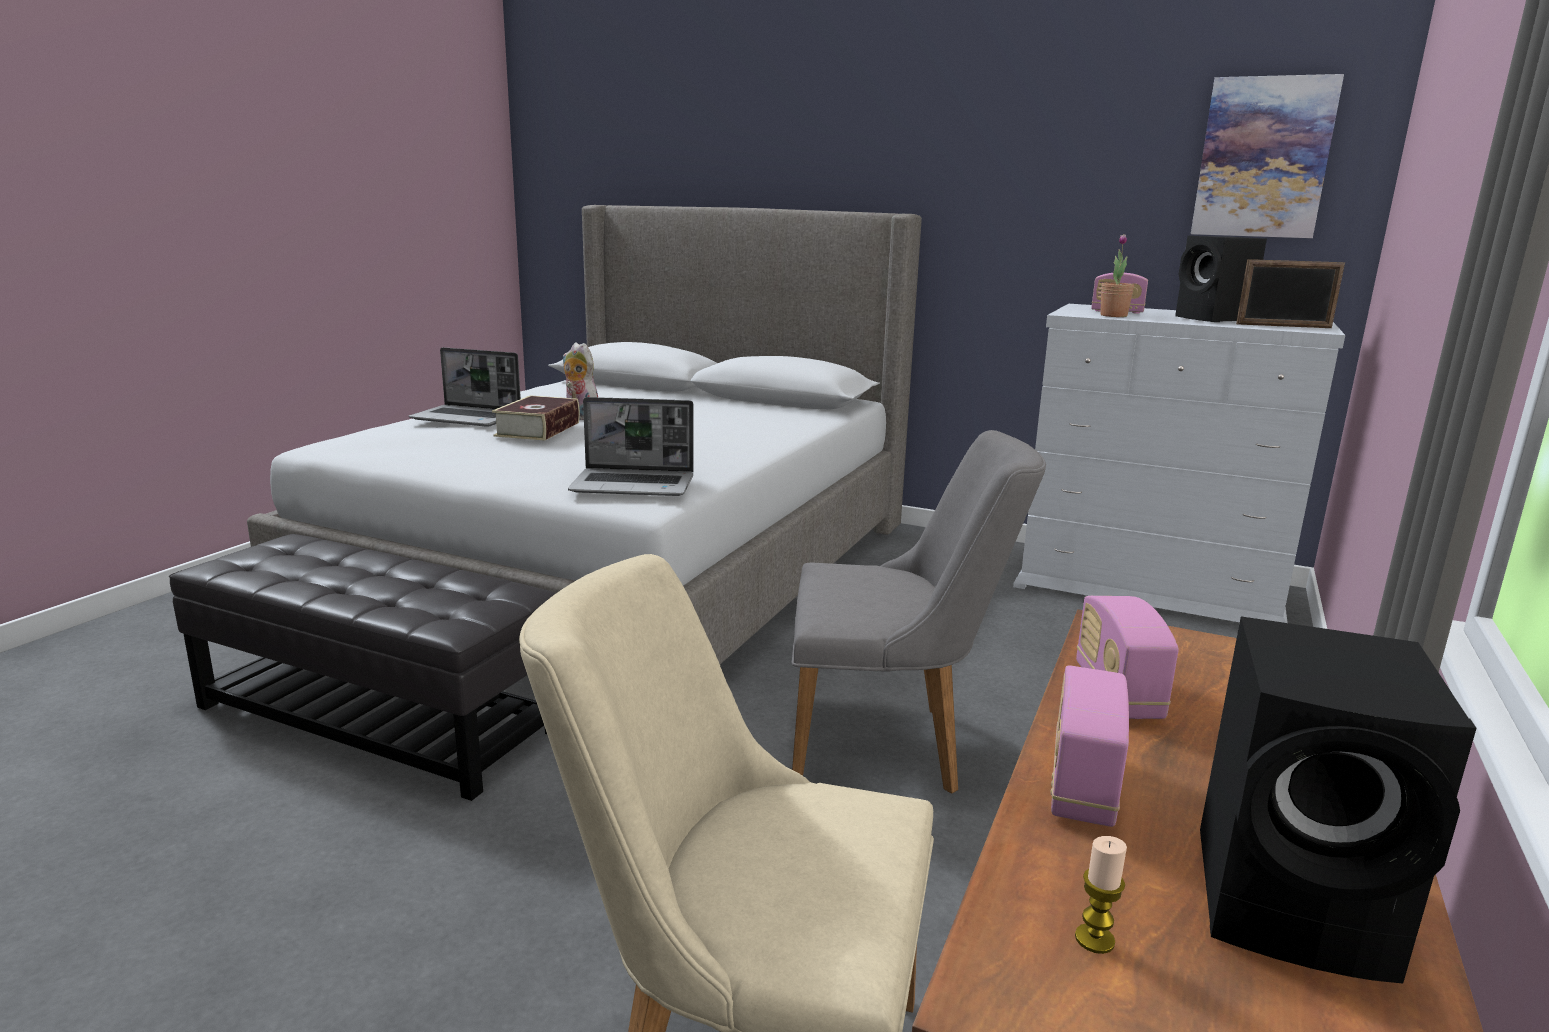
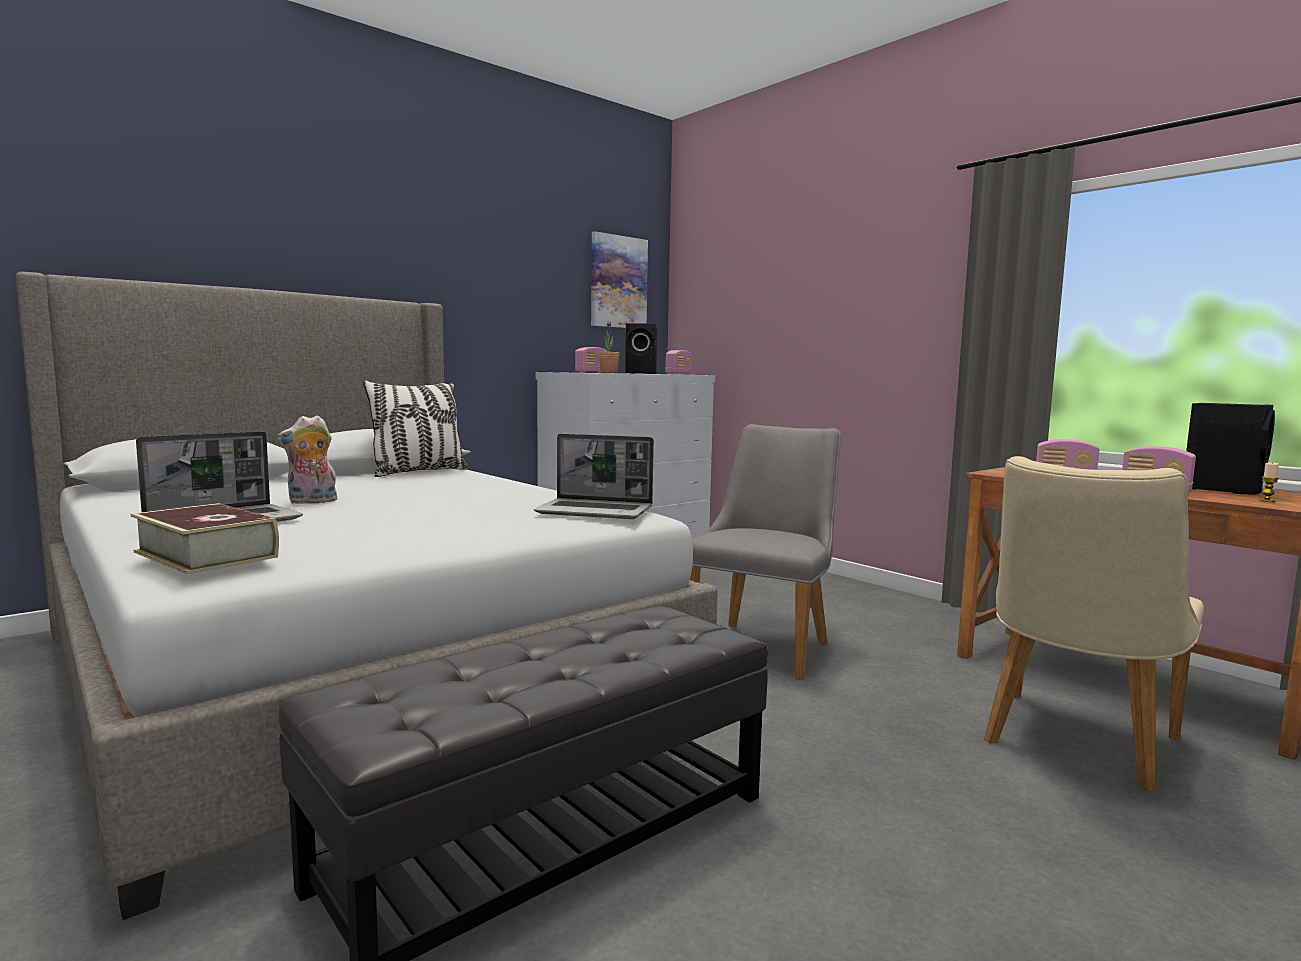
camera: 65 degrees left, 10 degrees down
book [492,395,580,441] -> book moved to [131,503,279,574]
laptop [568,397,694,496] -> laptop turned 75 degrees clockwise [534,434,654,519]
picture frame [1236,259,1345,328] -> radio [665,350,692,374]
none -> pillow [363,380,468,477]

